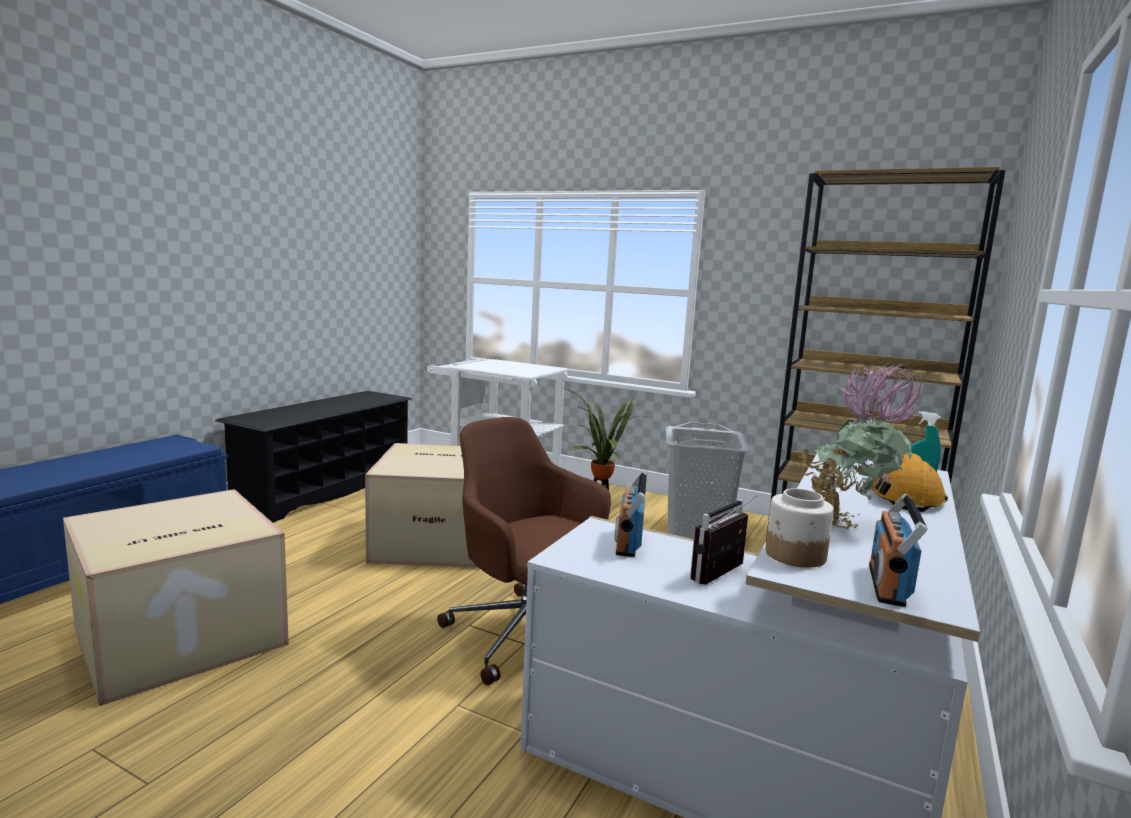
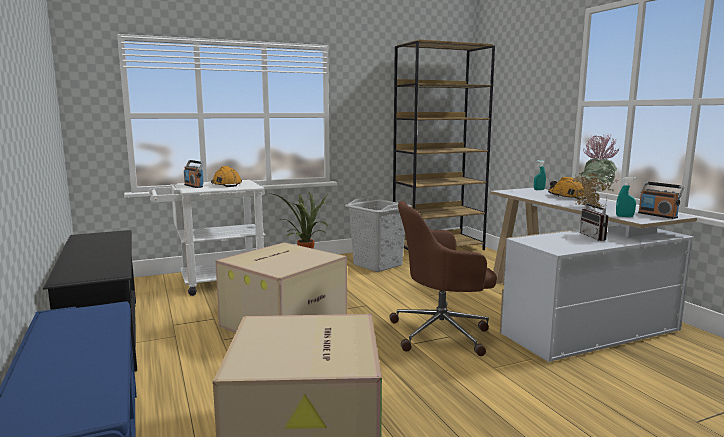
camera: 50 degrees left, 0 degrees up
radio [615,471,647,557] -> radio moved to [184,160,204,188]
jar [765,488,834,568] -> turquoise spray bottle [616,177,636,217]
none -> orange hard hat [211,166,242,187]

